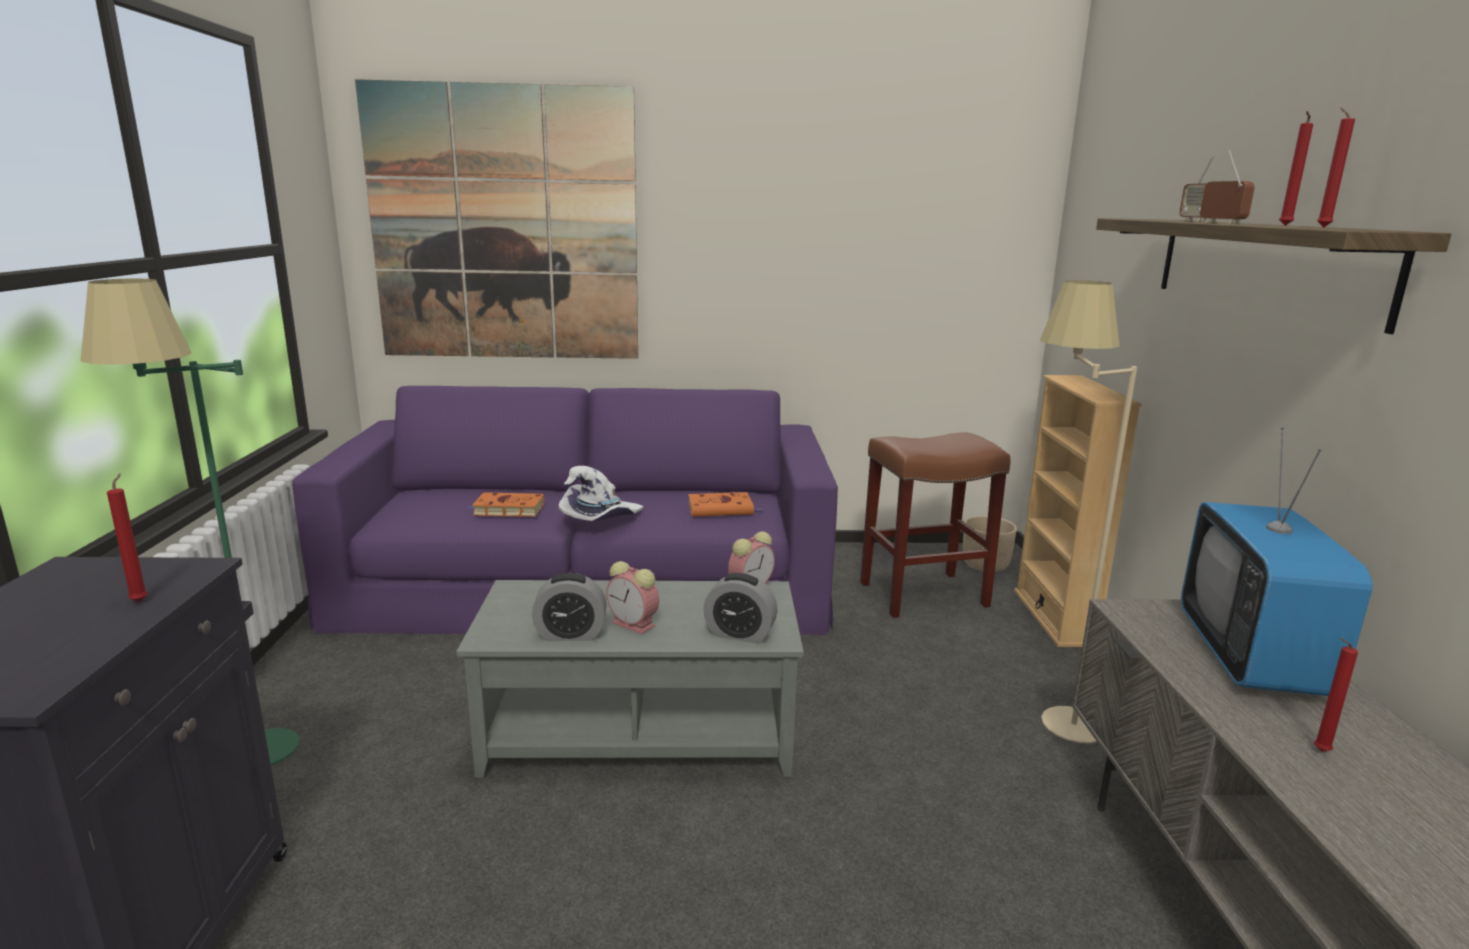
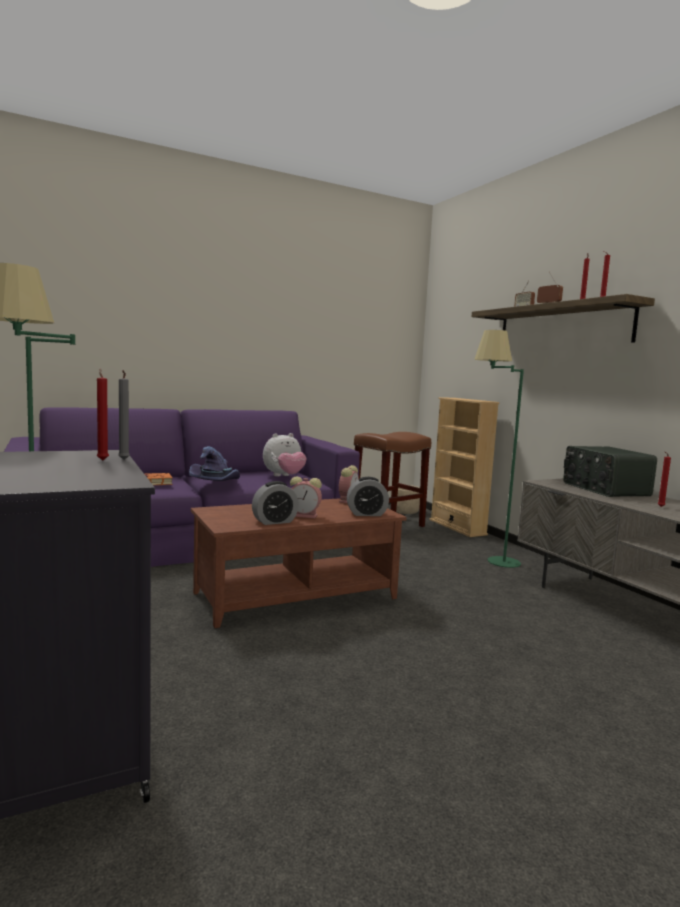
camera: 25 degrees left, 10 degrees down
picture [355,79,638,359] -> none
grey coffee table [457,580,804,778] -> brown coffee table [191,498,407,628]
white hat [559,466,643,521] -> purple hat [189,446,240,481]
orange book [688,492,762,517] -> plush toy [263,433,307,477]
beige floor lamp [1040,280,1137,744] -> green floor lamp [474,330,524,568]
television [1181,427,1373,696] -> radio [563,446,657,497]
none -> grey candle [118,370,130,460]

